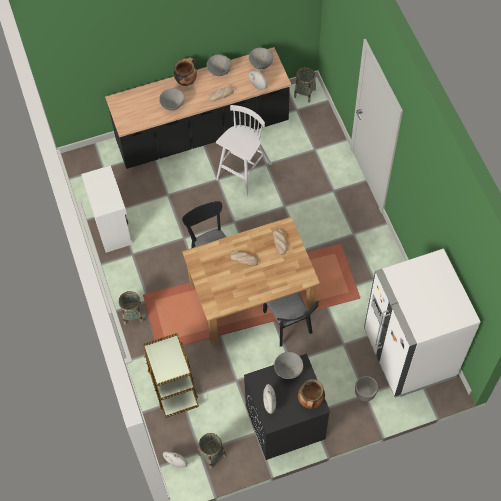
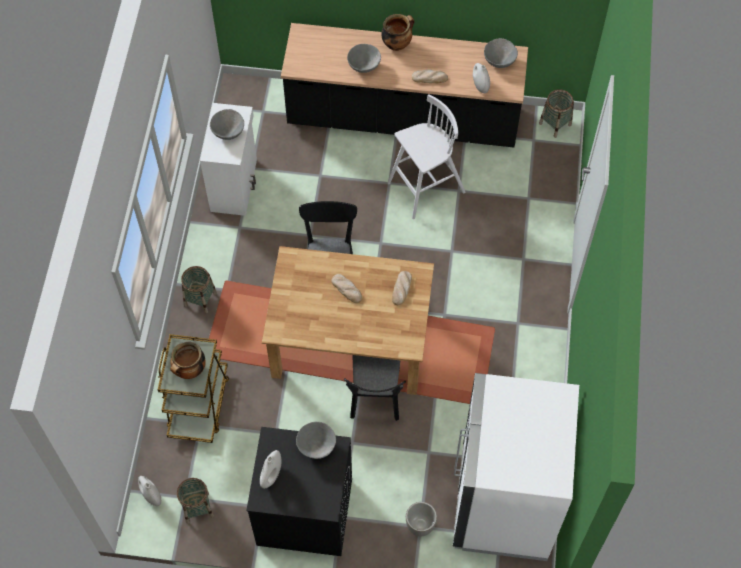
camera: 25 degrees right, 0 degrees up
grey bowl [207,54,232,76] -> grey bowl moved to [210,109,244,140]
cooking pot [298,379,325,409] -> cooking pot moved to [170,342,206,379]

